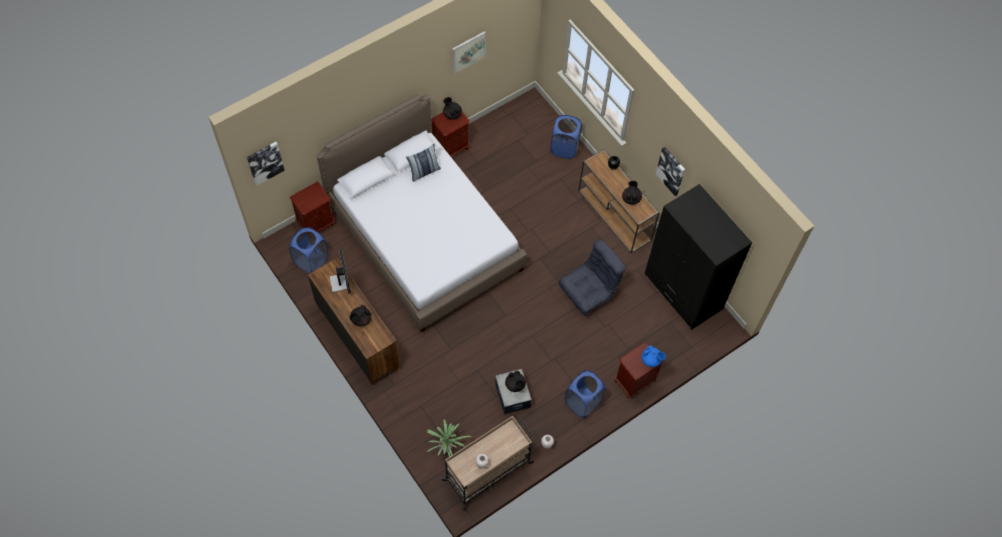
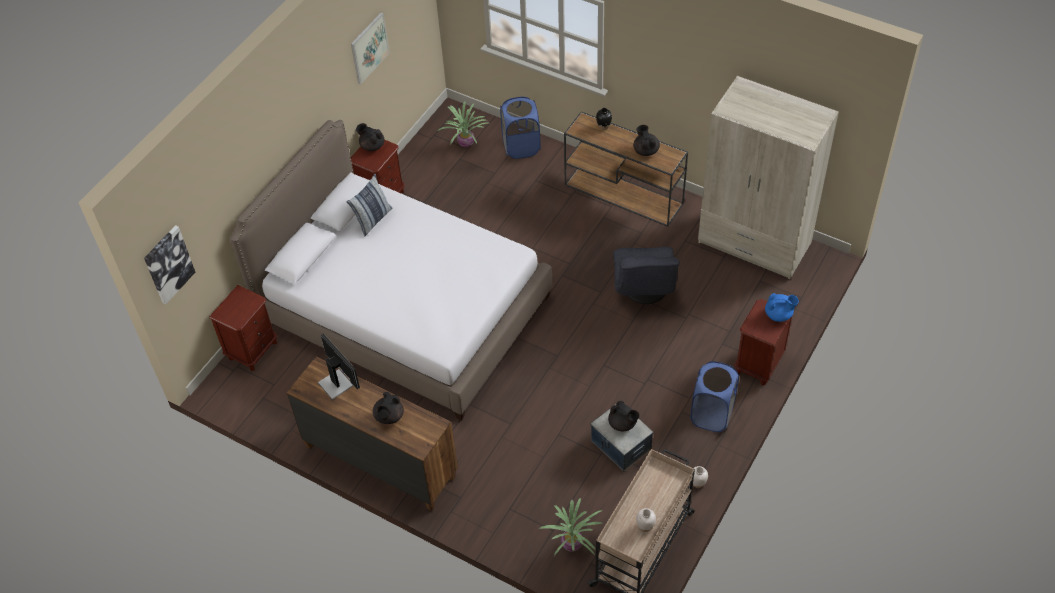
camera: 20 degrees left, 10 degrees down
blue laundry basket [289,227,328,274] -> none
grey armchair [559,240,626,316] -> grey armchair turned 150 degrees clockwise [613,247,680,304]
black wardrobe [645,184,752,330] -> beige wardrobe [698,76,839,279]
picture [656,147,685,196] -> none
none -> potted plant [438,101,488,147]

